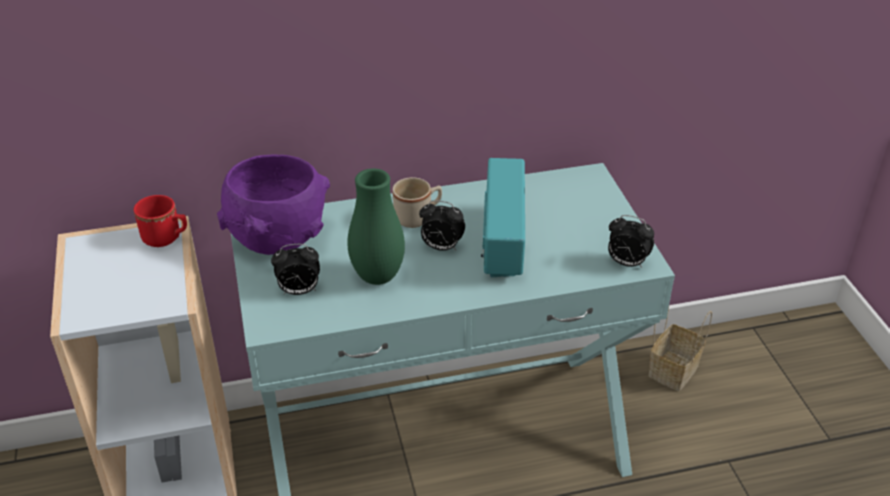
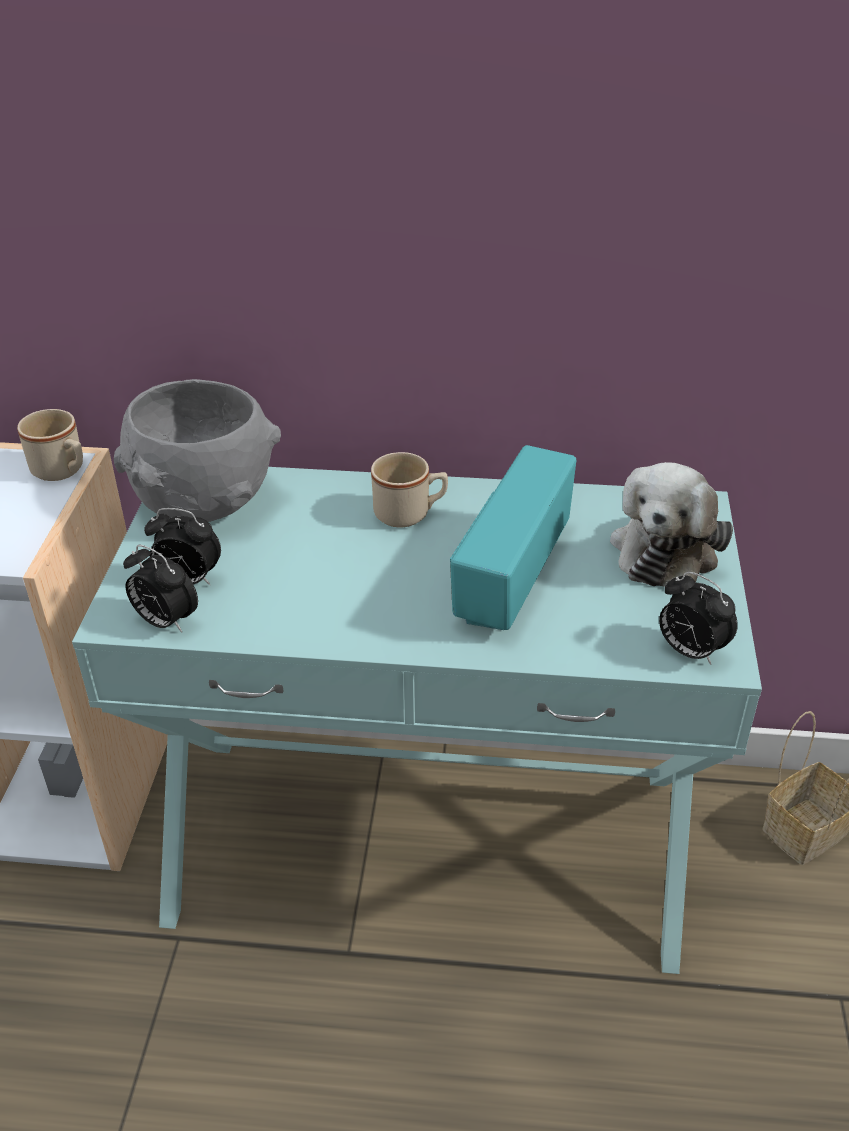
camera: 20 degrees right, 0 degrees up
red mug [134,195,187,247] -> beige mug [17,409,83,481]
purple bowl [217,155,330,255] -> grey bowl [114,379,281,522]
green vase [347,169,405,285] -> none
alarm clock [419,200,465,251] -> alarm clock moved to [123,545,198,632]
none -> plush toy [610,462,733,587]

